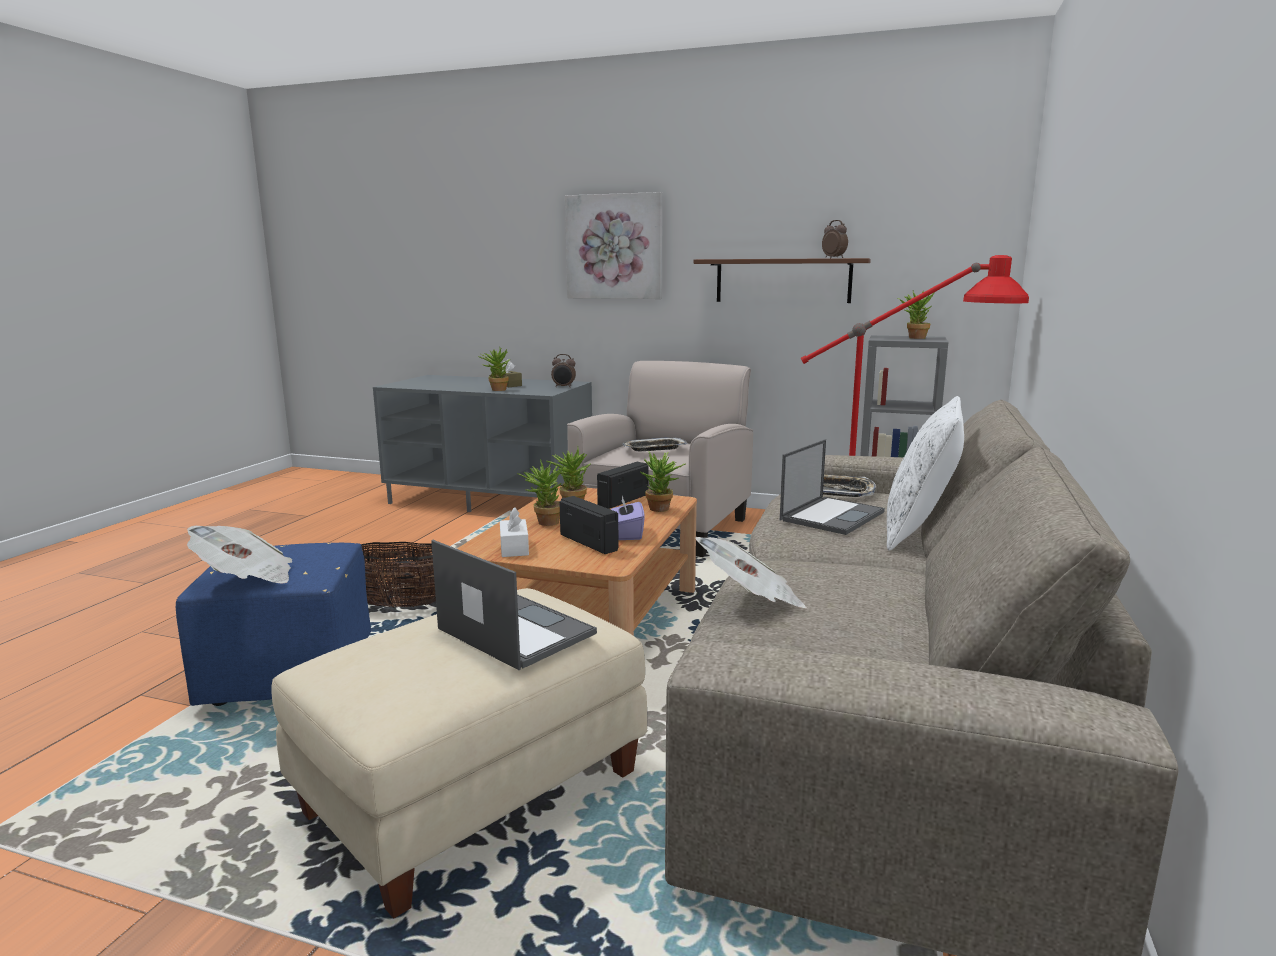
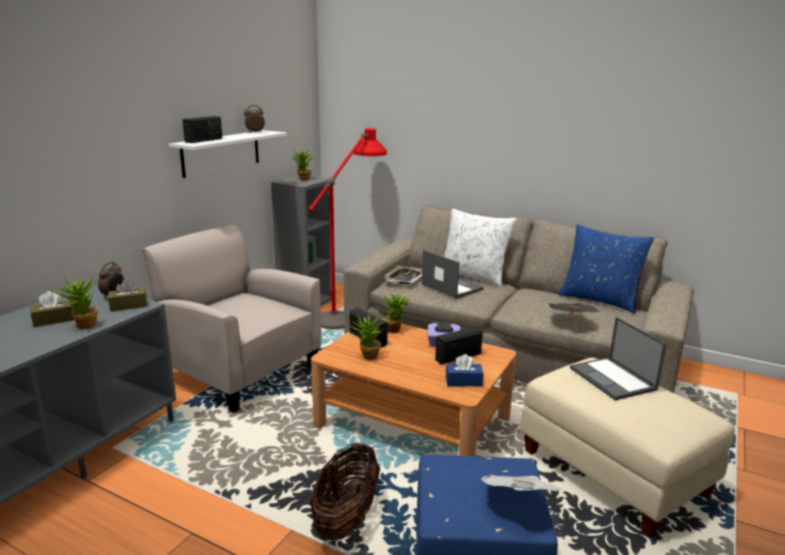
camera: 80 degrees left, 5 degrees up
laptop [431,540,597,670] -> laptop turned 75 degrees counterclockwise [570,317,666,400]
white tissue box [500,507,529,557] -> blue tissue box [446,354,484,386]
potted plant [517,459,564,526] -> none
picture [565,192,663,299] -> none
tray [623,437,688,451] -> none
brown shelf [693,258,871,303] -> white shelf [169,130,287,178]
none -> brown tissue box [108,279,147,312]
none -> radio [182,116,222,143]
none -> blue pillow [559,225,654,313]

